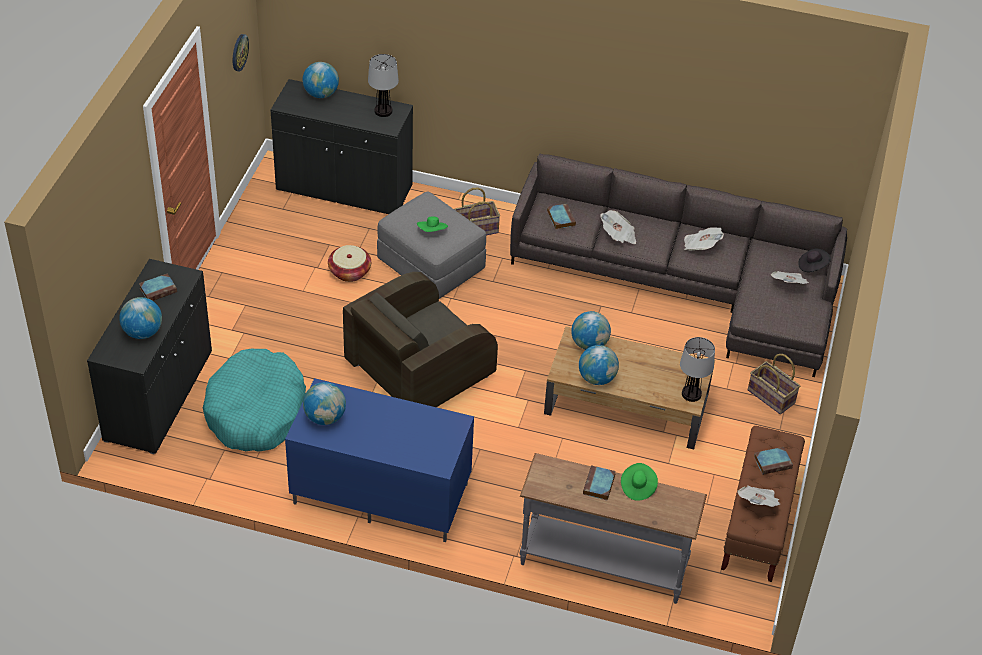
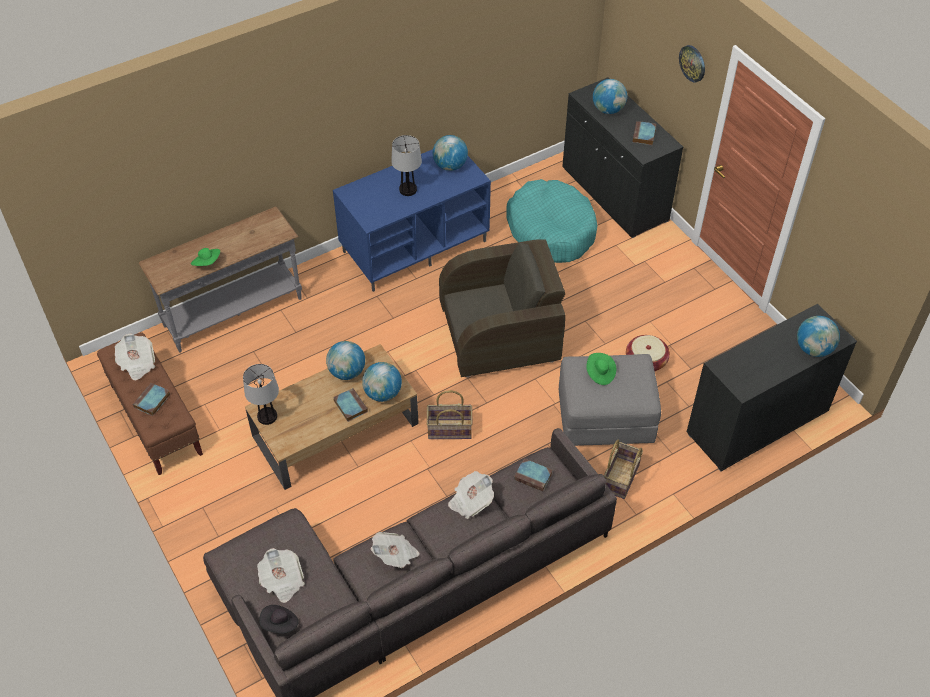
camera: 135 degrees right, 5 degrees up
wall clock [233,34,249,71] -> wall clock moved to [679,45,705,82]
brown armchair [343,272,498,407] -> brown armchair turned 75 degrees clockwise [439,240,566,377]
table lamp [368,54,399,117] -> table lamp moved to [391,135,422,196]
book [583,465,616,500] -> book moved to [333,388,368,422]
basket [748,354,800,414] -> basket moved to [427,390,472,439]

